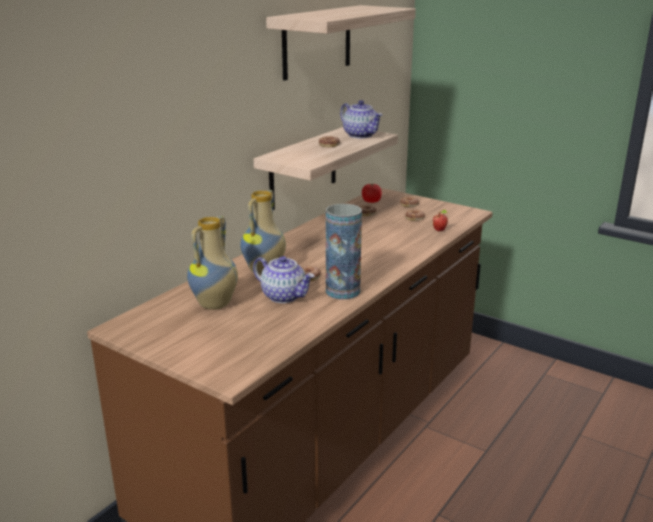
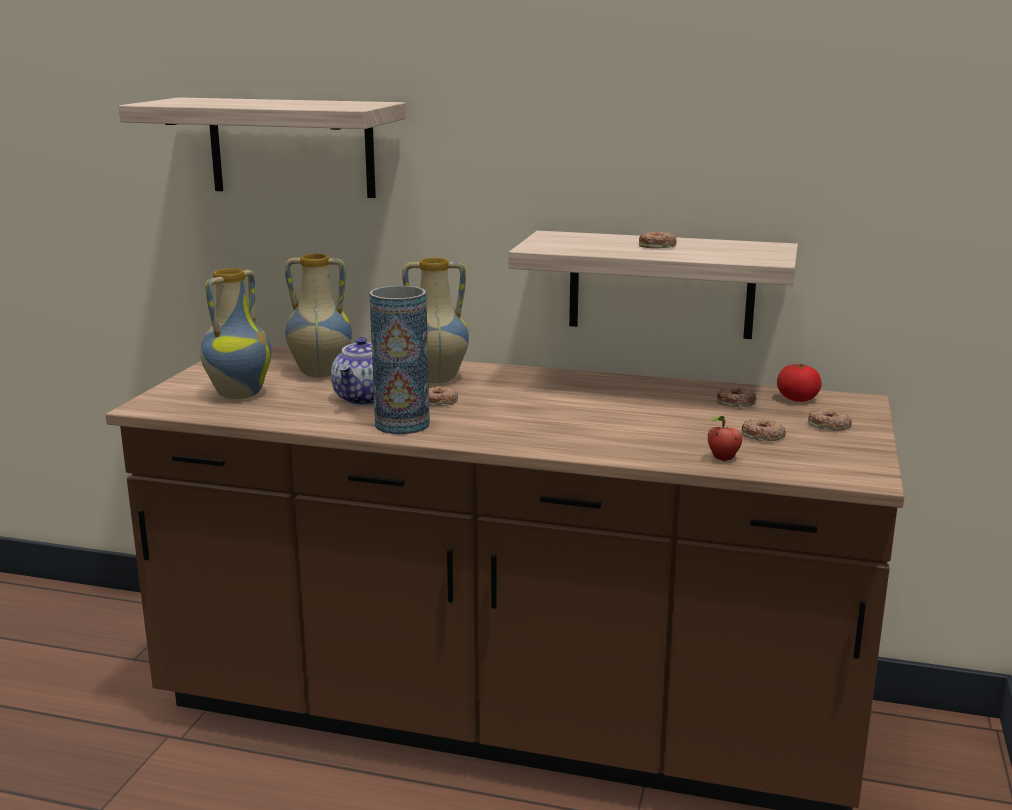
camera: 70 degrees right, 5 degrees down
shelf [266,5,416,81] -> shelf moved to [119,97,406,198]
teapot [340,100,383,138] -> none
none -> vase [200,268,272,399]

